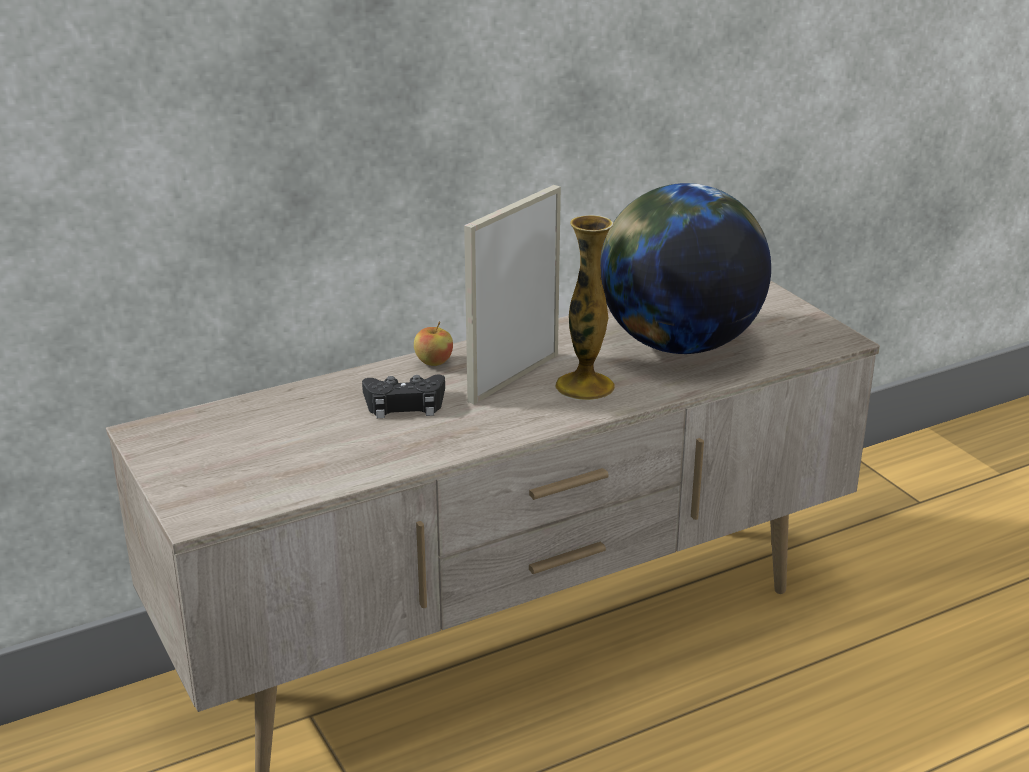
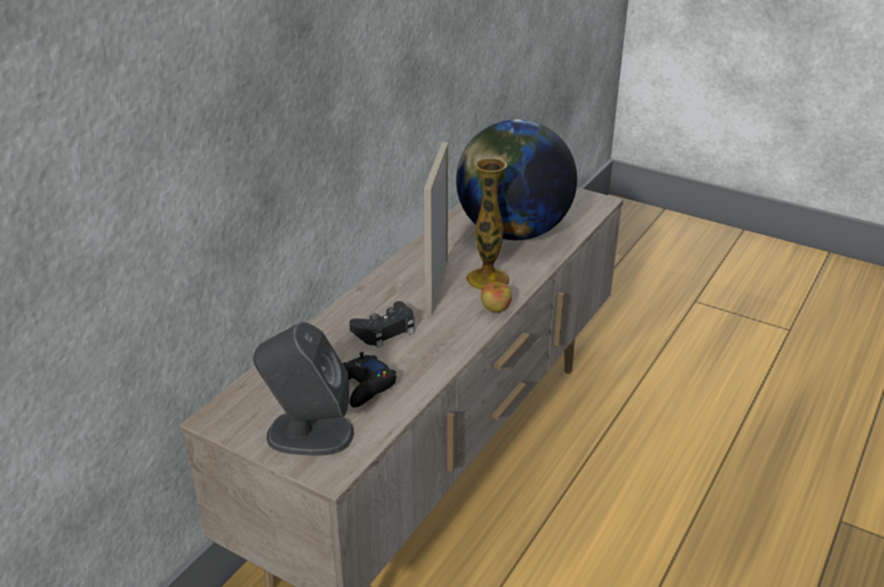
camera: 30 degrees left, 5 degrees up
apple [414,321,453,366] -> apple moved to [481,278,512,313]
none -> grey speaker [253,322,354,456]
none -> black game controller [342,352,397,408]

